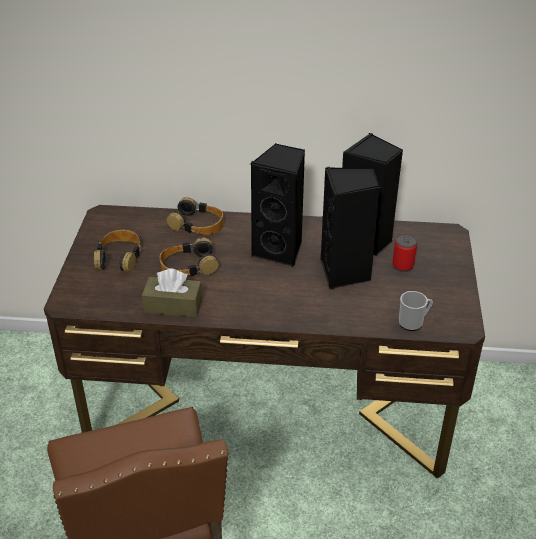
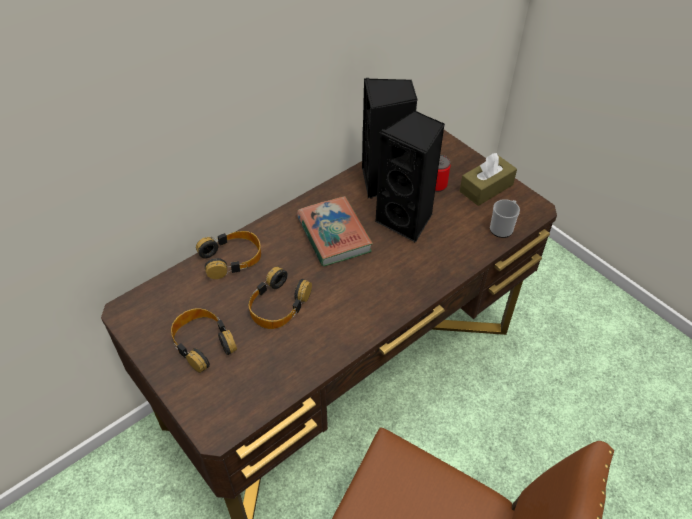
camera: 45 degrees left, 10 degrees up
brown tissue box [142,269,202,317] -> brown tissue box moved to [460,153,517,206]
black speaker [250,143,305,268] -> book [297,196,373,267]

